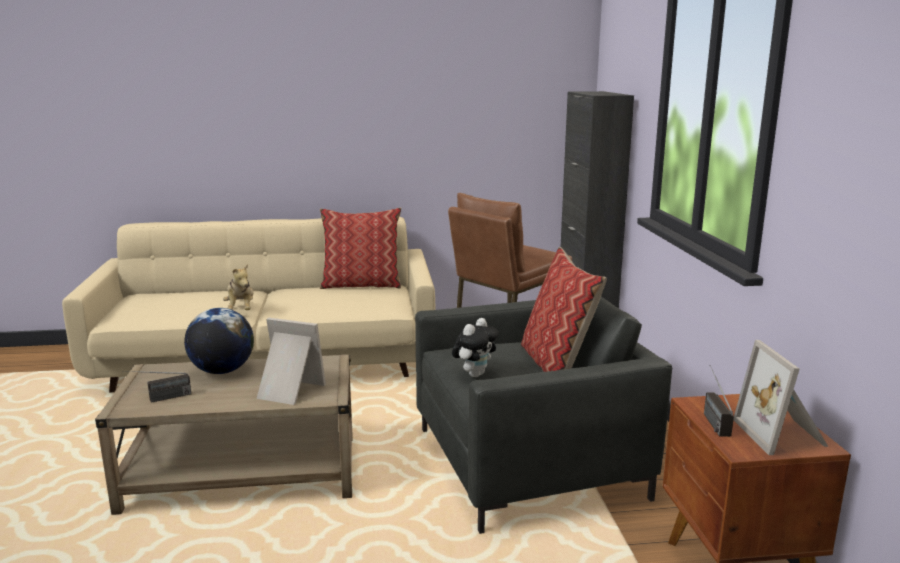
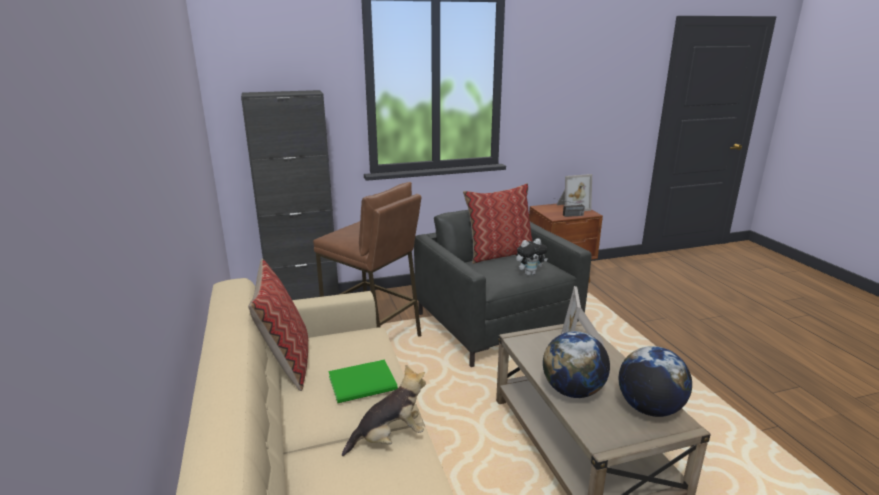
camera: 100 degrees left, 5 degrees up
radio [122,371,191,403] -> globe [619,346,692,417]
plush toy [452,318,499,377] -> plush toy turned 135 degrees clockwise [516,238,548,276]
none -> green book [328,360,398,403]

